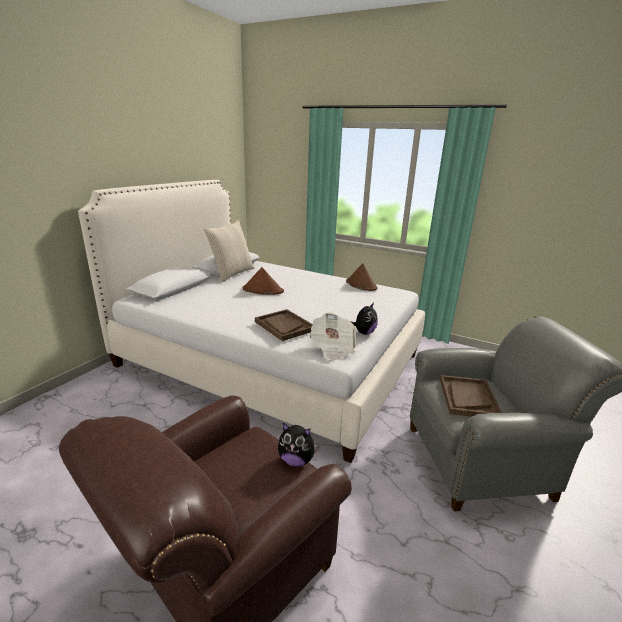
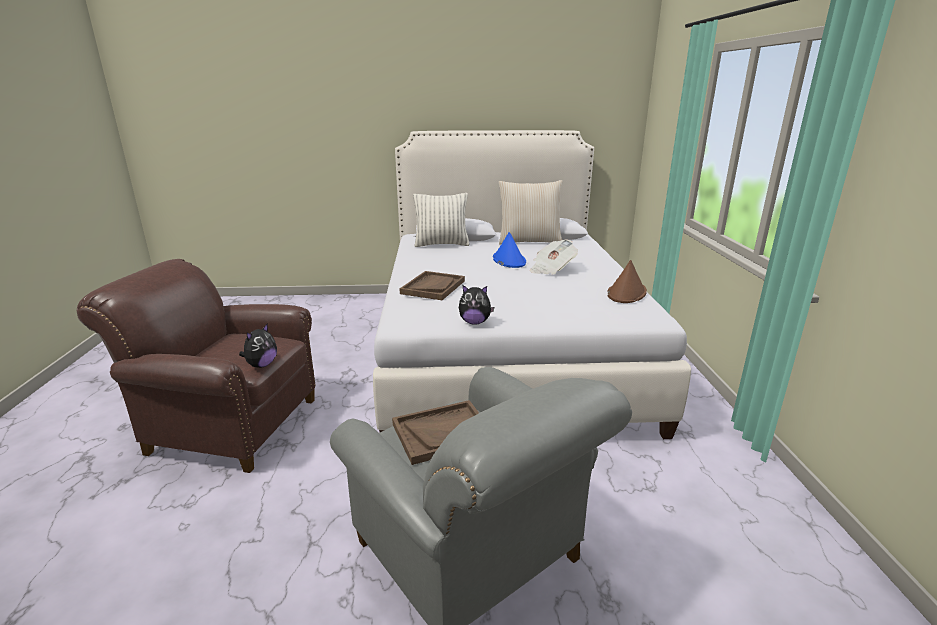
camera: 60 degrees right, 0 degrees up
brown hat [243,267,284,295] -> blue hat [493,232,526,268]
plush toy [278,423,320,467] -> plush toy turned 135 degrees counterclockwise [239,324,277,368]
newspaper [310,313,356,361] -> newspaper moved to [530,240,578,275]
none -> pillow [413,193,470,247]

